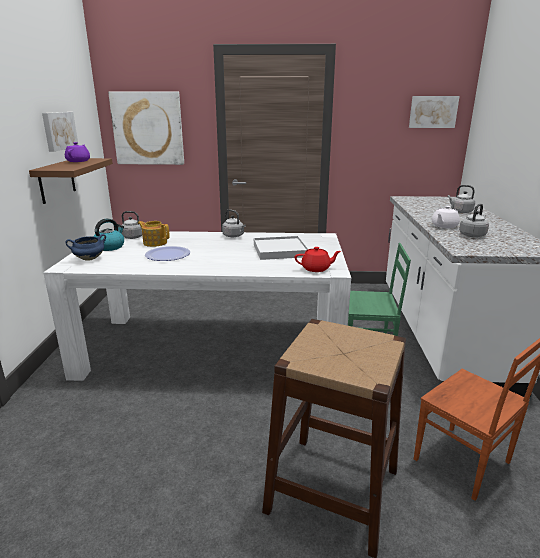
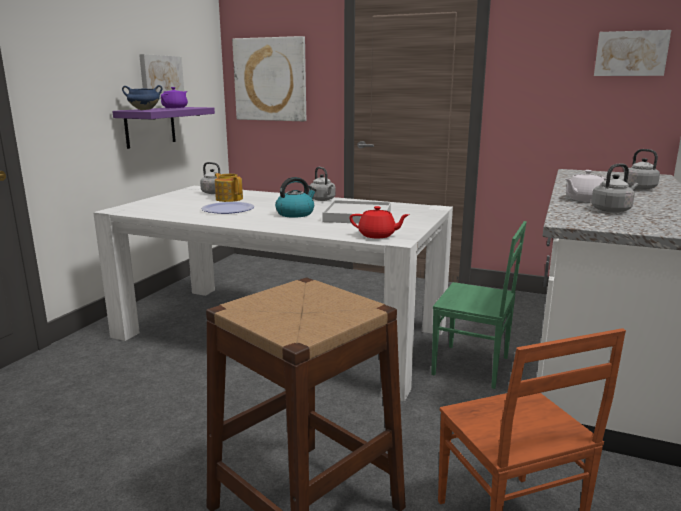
camera: 20 degrees right, 5 degrees down
brown shelf [29,158,113,204] -> purple shelf [112,107,215,149]
blue cooking pot [66,234,106,261] -> blue cooking pot moved to [122,85,163,110]
kettle [93,218,124,251] -> kettle moved to [275,177,317,218]

